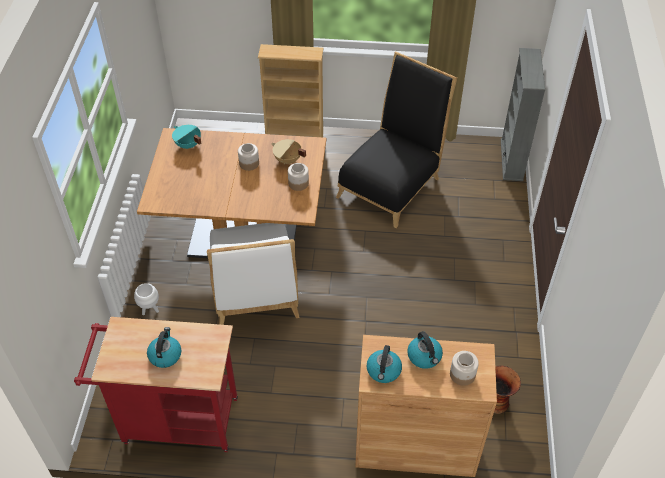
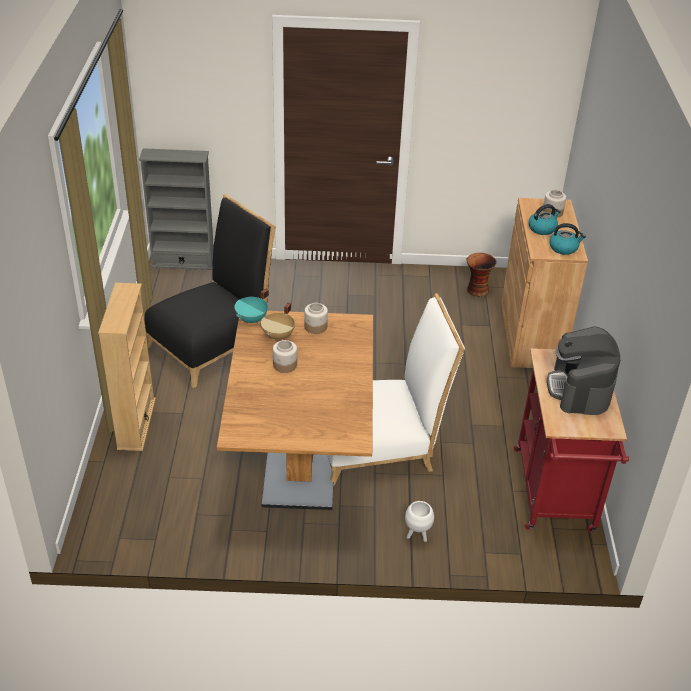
camera: 95 degrees left, 10 degrees down
kettle [147,327,181,368] -> coffee machine [547,326,620,415]
turquoise cooking pot [172,125,201,149] -> turquoise cooking pot moved to [234,288,269,323]
black chair [336,51,457,228] -> black chair turned 105 degrees clockwise [145,194,276,388]

